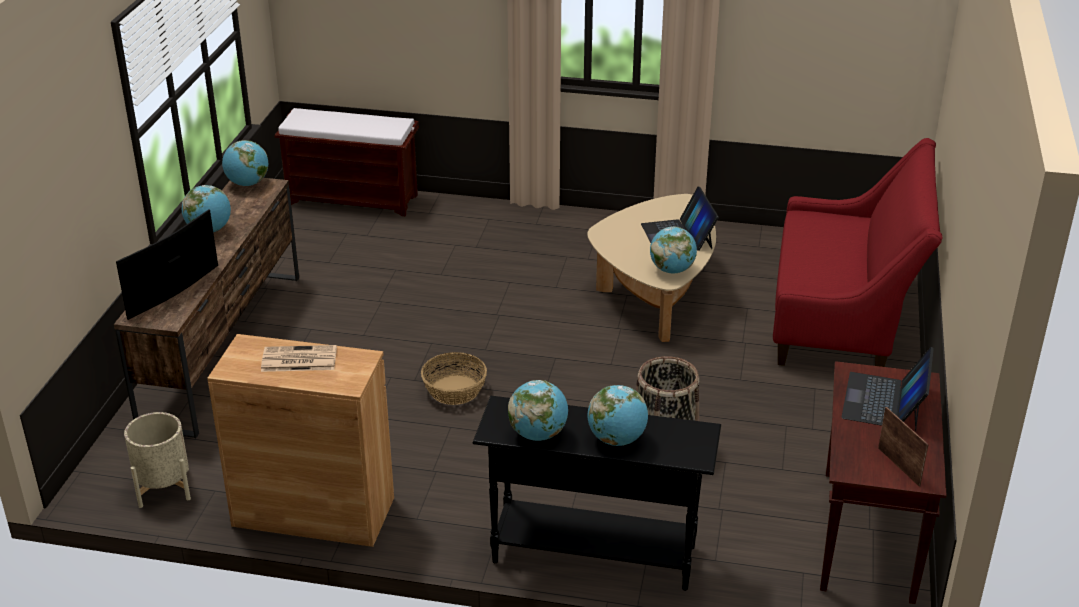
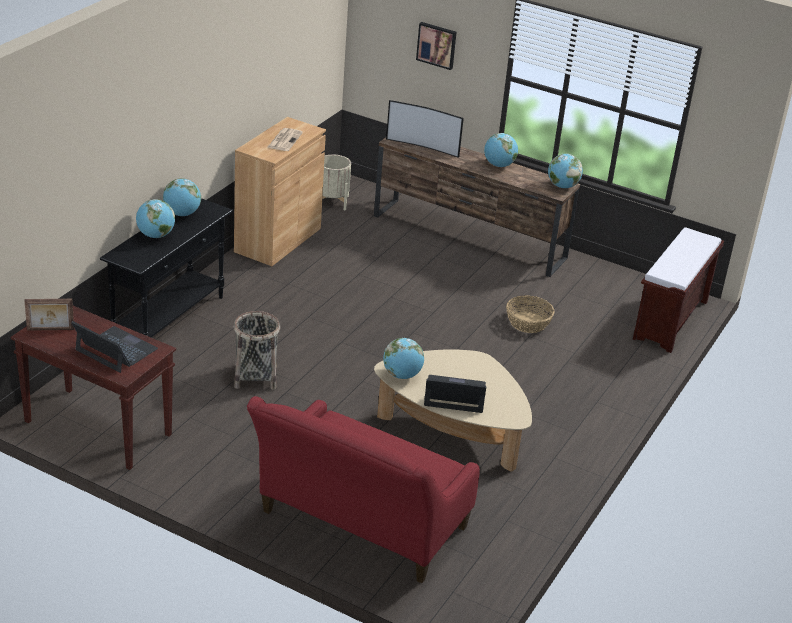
camera: 105 degrees right, 0 degrees up
television [116,209,218,320] -> television turned 150 degrees clockwise [386,100,464,158]
basket [421,352,487,405] -> basket moved to [506,295,555,333]
none -> picture [416,22,456,70]

